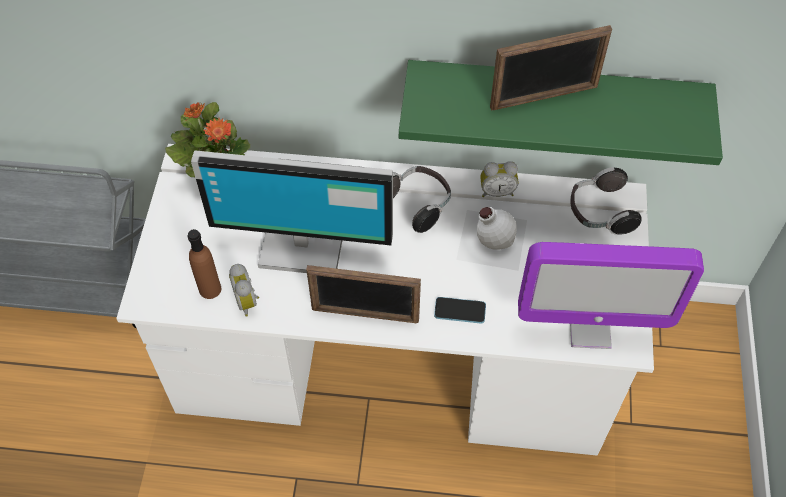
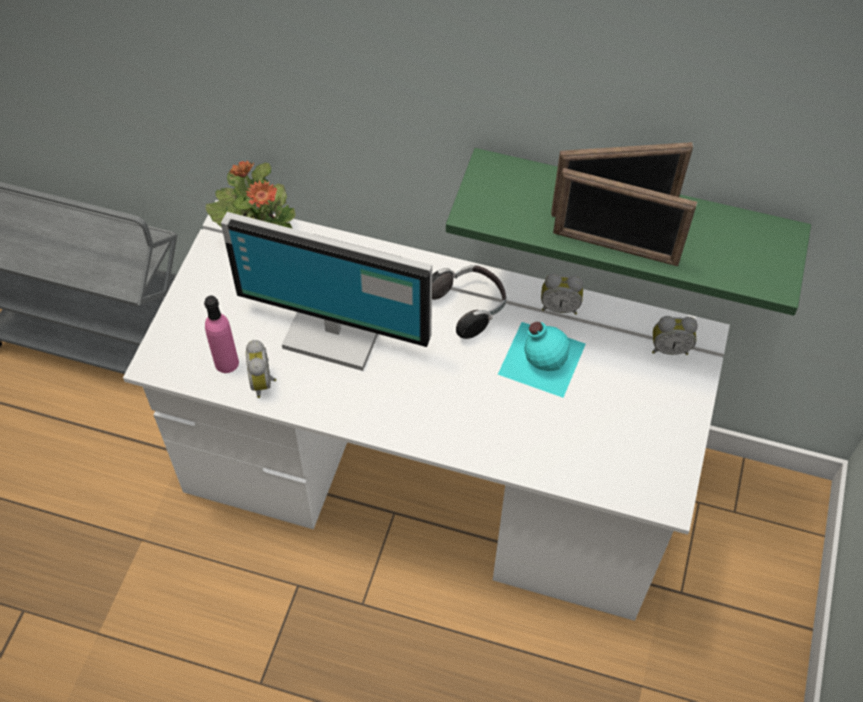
camera: 10 degrees right, 0 degrees up
brown bottle [188,229,221,299] -> pink bottle [204,296,239,373]
picture frame [306,265,421,323] -> picture frame moved to [553,168,697,266]
phone [434,297,486,323] -> none
white bottle [456,207,527,271] -> turquoise bottle [498,322,586,398]
monitor [518,242,704,349] -> none
headphones [570,167,642,235] -> alarm clock [652,316,698,355]

